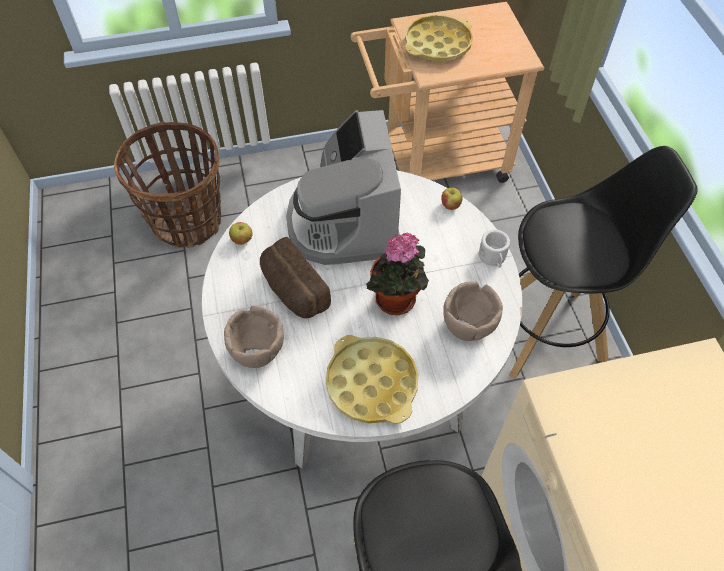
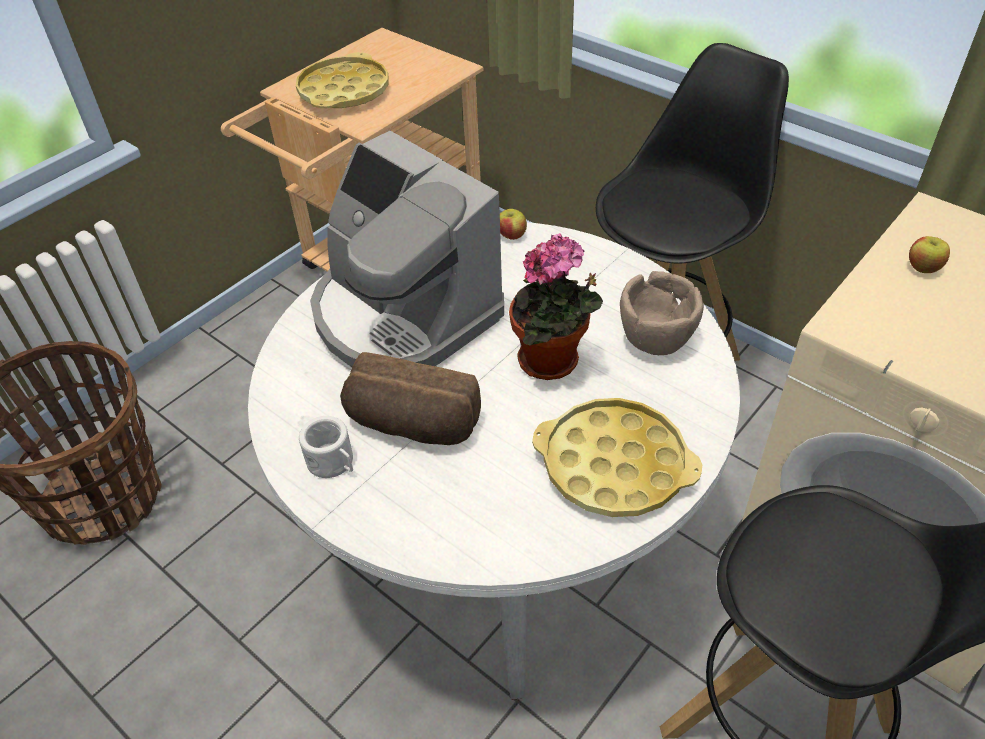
camera: 35 degrees left, 10 degrees down
brown bowl [224,306,284,368] -> none
apple [229,222,253,245] -> apple moved to [909,236,950,273]
white mug [479,230,510,268] -> white mug moved to [299,416,353,478]

